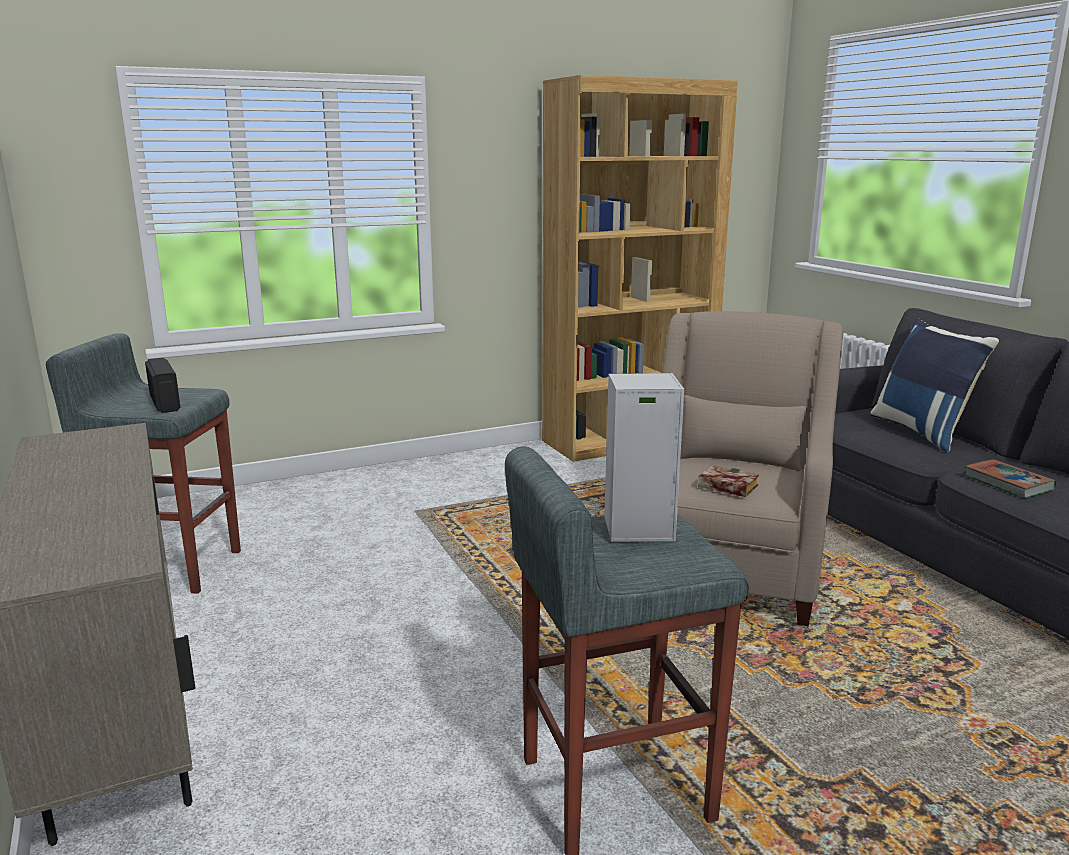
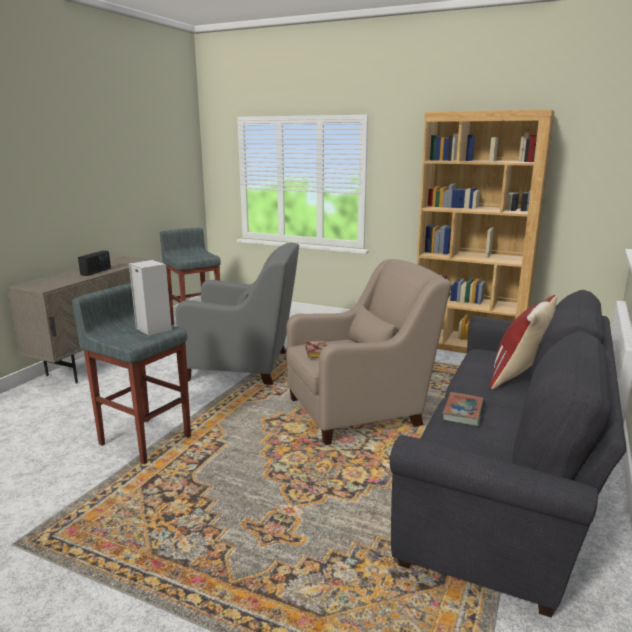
camera: 50 degrees right, 0 degrees up
radio [145,358,181,413] -> radio moved to [78,250,111,276]
blue pillow [870,318,999,452] -> red pillow [490,295,557,389]
none -> grey armchair [176,243,299,385]

